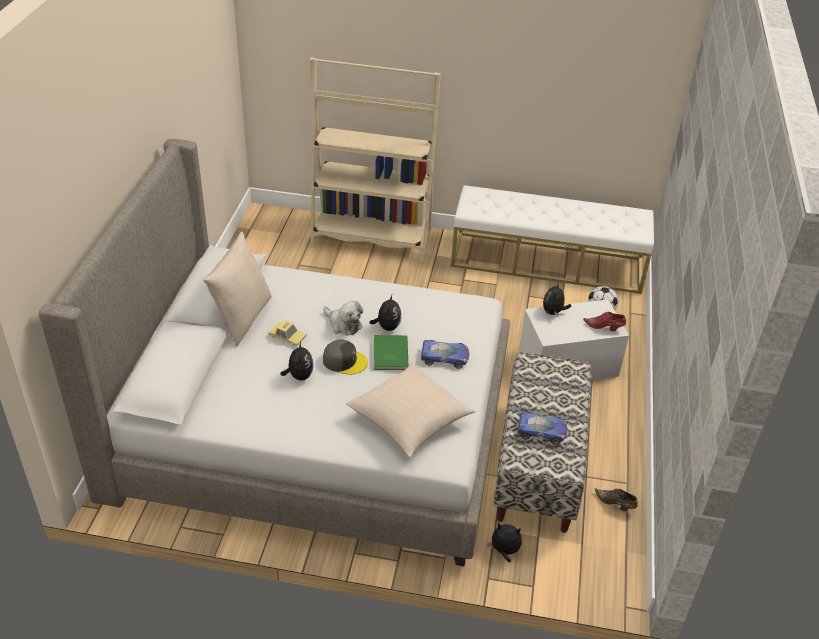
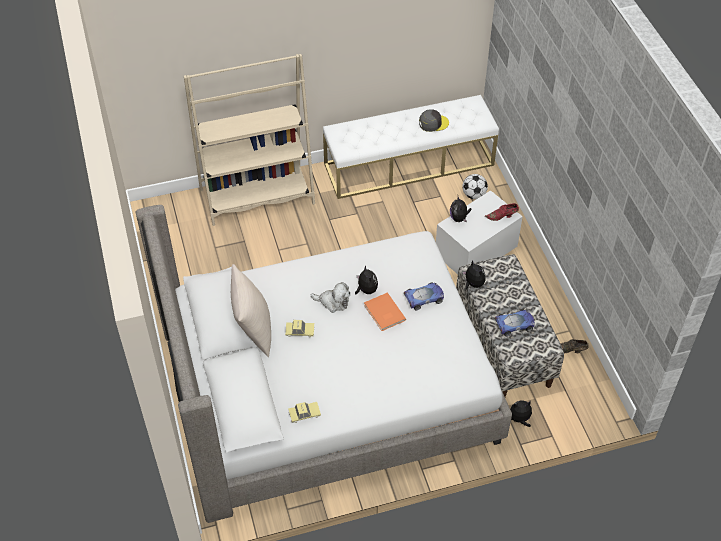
camera: 25 degrees left, 10 degrees up
plush toy [280,342,314,381] -> plush toy moved to [462,260,486,289]
grey cap [323,339,368,375] -> grey cap moved to [419,109,449,132]
beige pillow [346,363,475,458] -> none
green book [374,335,408,370] -> orange book [364,292,406,331]
none -> toy car [288,402,321,423]

